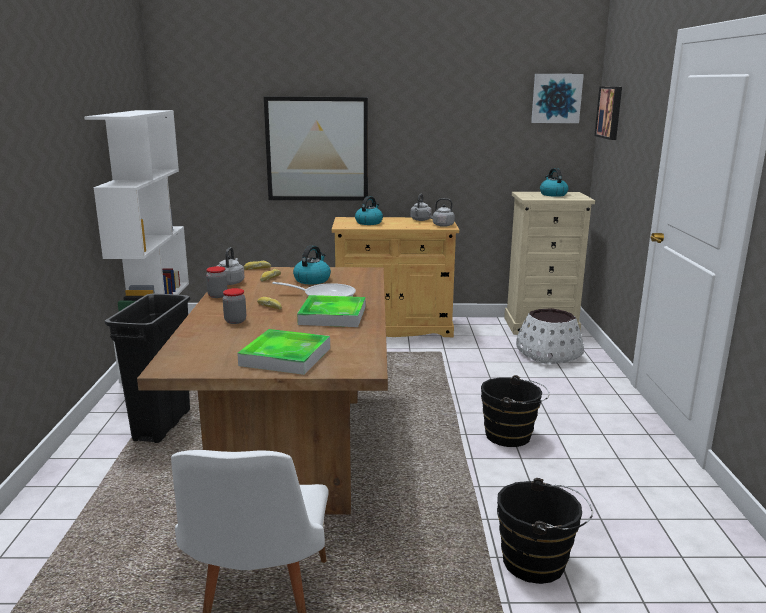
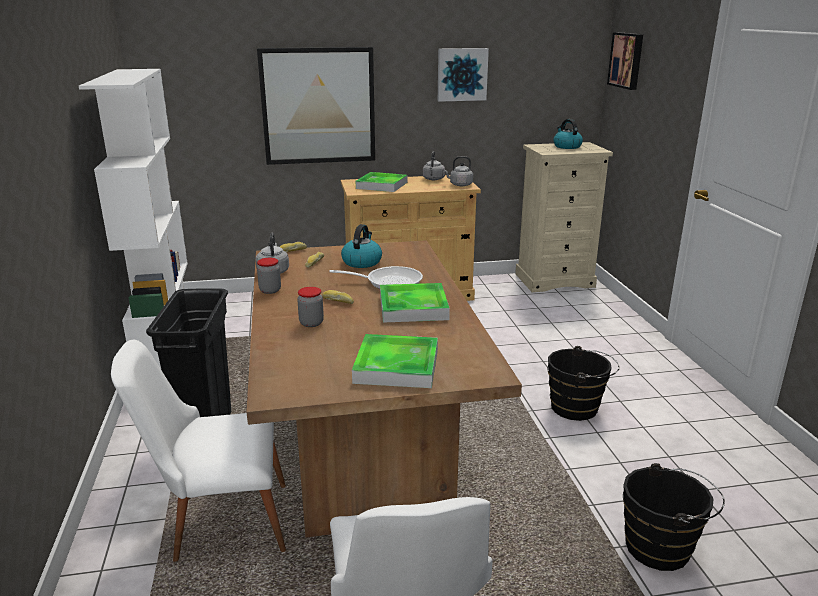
camera: 10 degrees left, 5 degrees up
kettle [355,196,383,225] -> tray [356,172,407,192]
white planter [516,308,584,364] -> none
picture [531,74,584,123] -> picture moved to [438,48,489,102]
none -> white chair [111,340,286,562]

